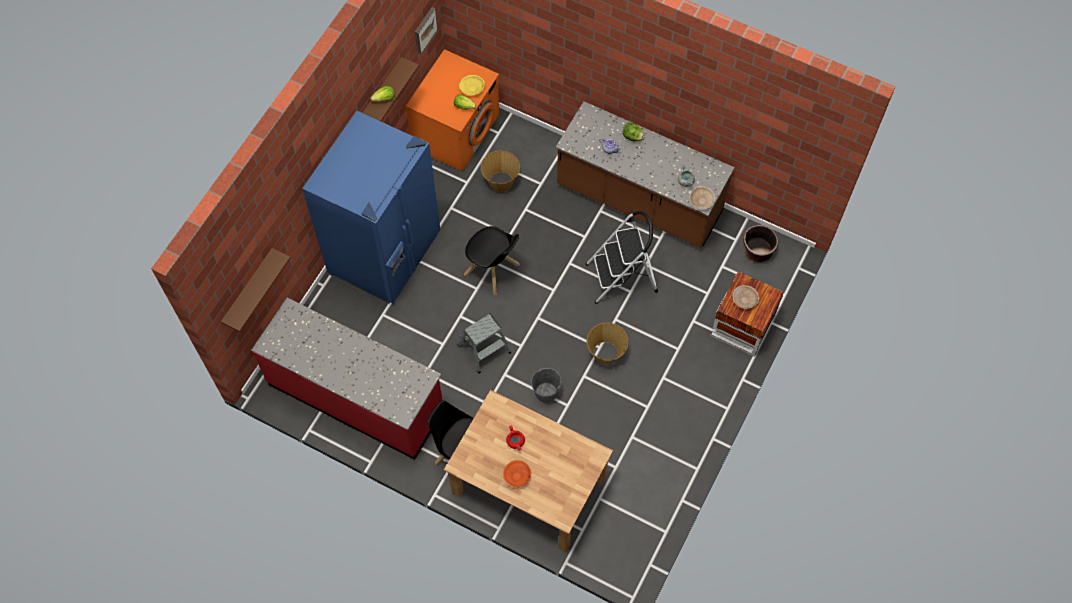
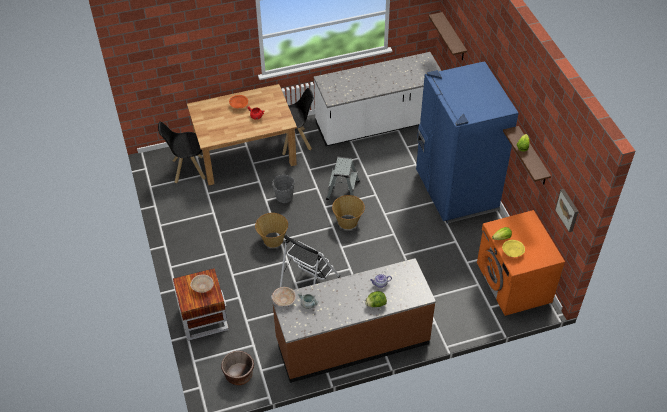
camera: 135 degrees right, 15 degrees down
red counter [252,297,442,460] -> white counter [314,52,441,146]
black chair [464,226,520,295] -> black chair moved to [158,122,206,184]
basket [481,150,520,192] -> basket moved to [332,195,365,229]

